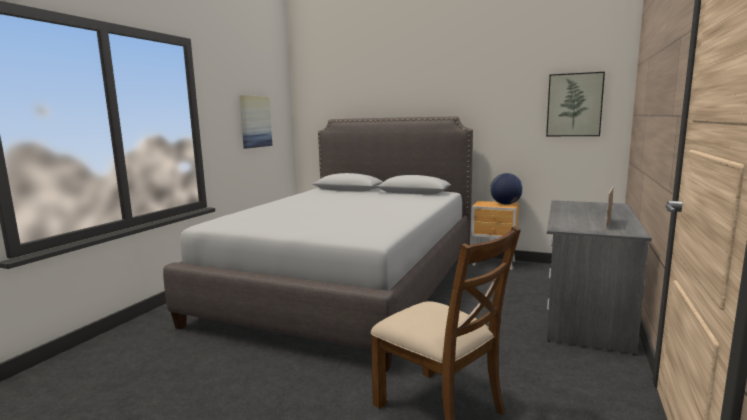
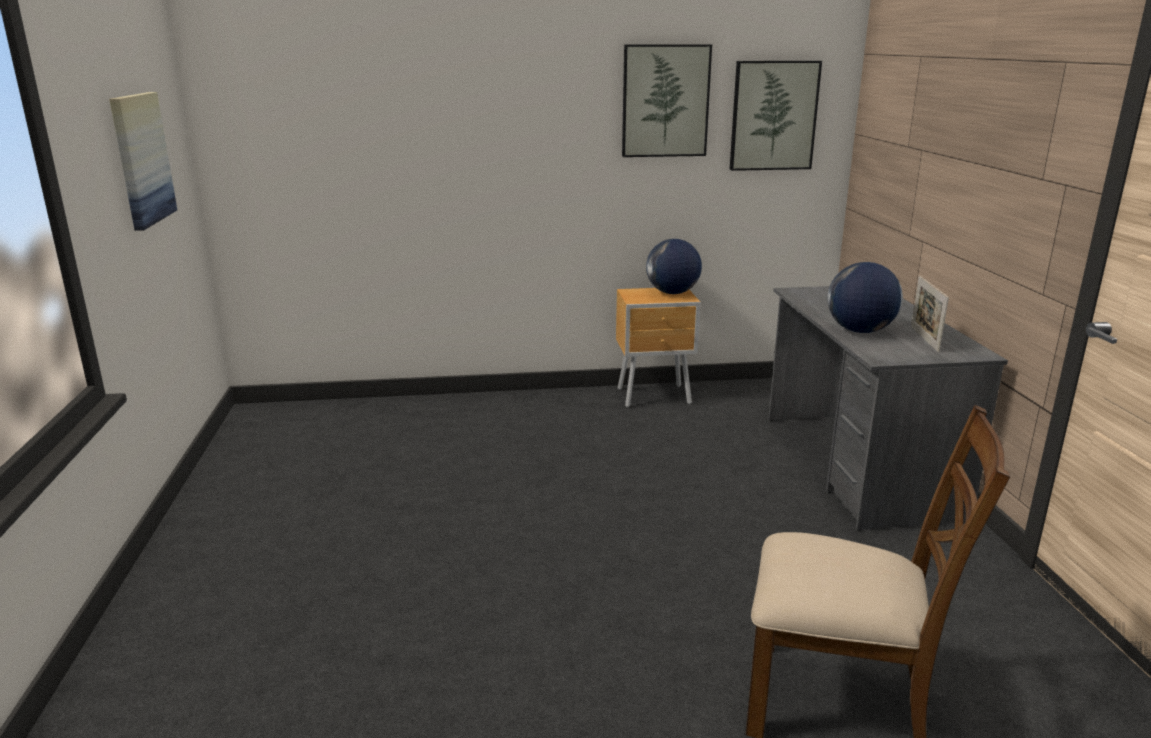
camera: 30 degrees left, 10 degrees up
grey bed [163,117,473,372] -> none
none -> picture [622,44,712,157]
none -> globe [828,262,903,333]

